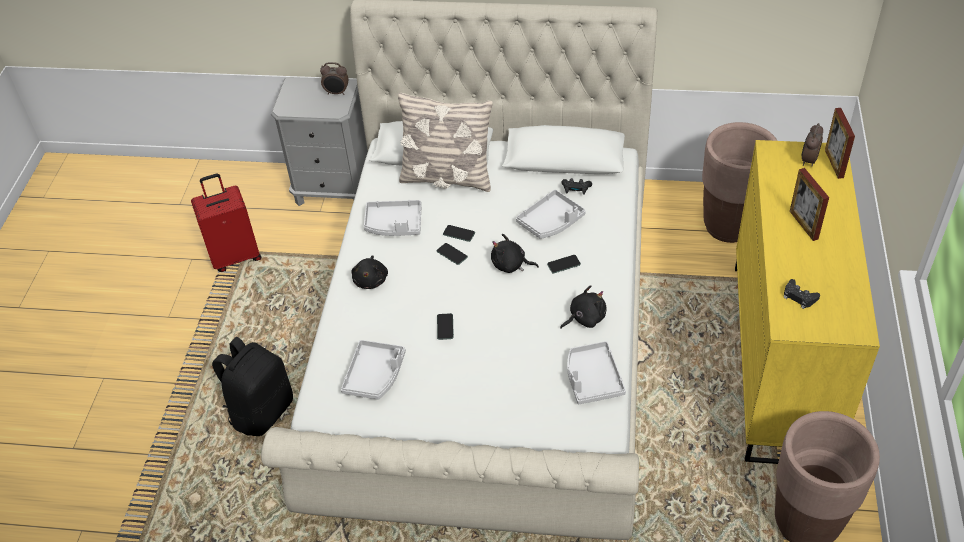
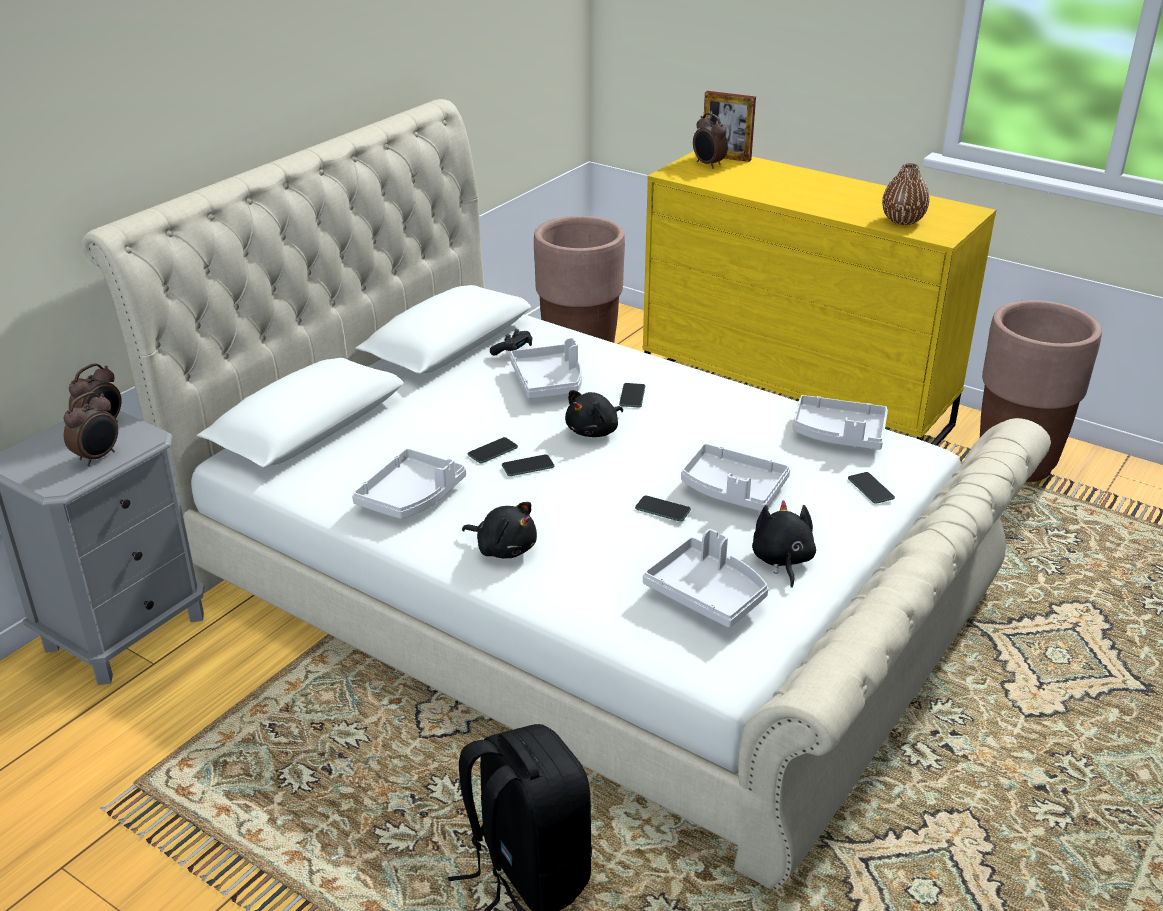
camera: 65 degrees left, 15 degrees down
red suitcase [191,174,261,272] -> none
beige pillow [398,93,493,192] -> none
black plush toy [560,285,607,329] -> black plush toy moved to [752,500,816,588]
black game controller [783,279,820,309] -> brown vase [882,163,929,225]
picture frame [790,168,829,241] -> none
none -> alarm clock [64,392,118,466]
none -> grey tray [681,443,790,511]
none -> phone [848,472,895,504]

